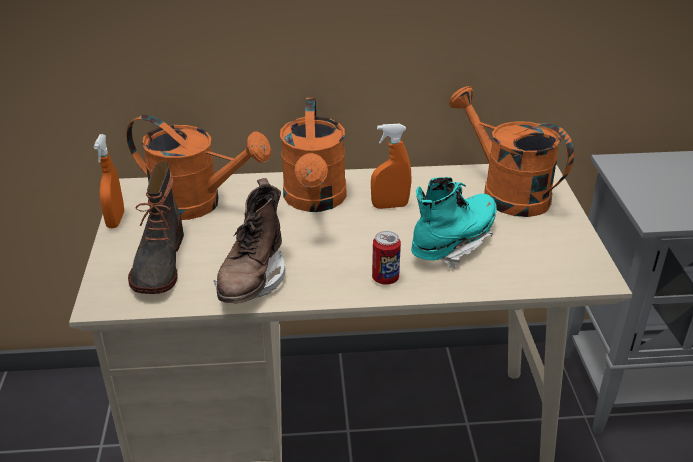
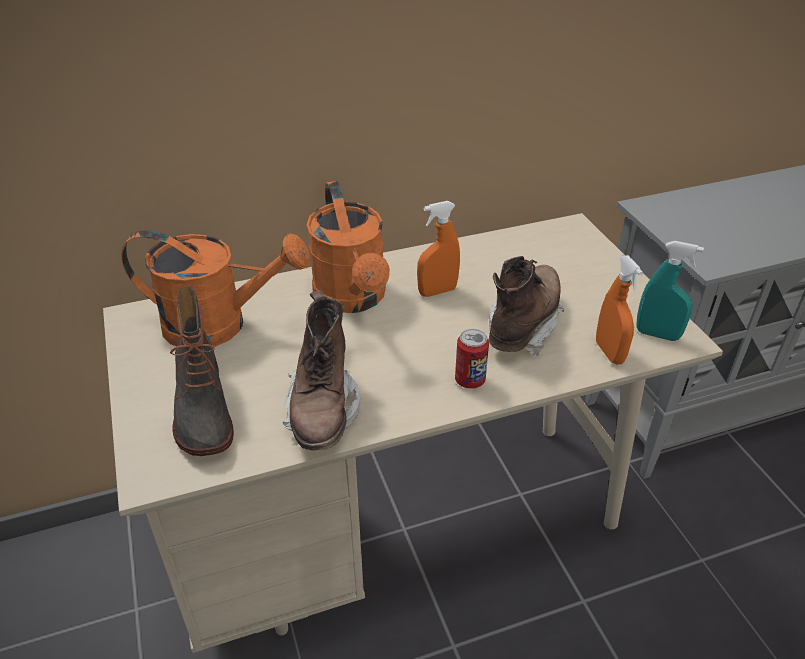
camera: 15 degrees left, 5 degrees up
orange spray bottle [94,134,124,228] -> orange spray bottle moved to [596,255,643,364]
turquoise boot [411,177,497,269] -> brown boot [489,256,564,356]
orange watering can [449,86,574,217] -> none
none -> turquoise spray bottle [637,241,704,341]

